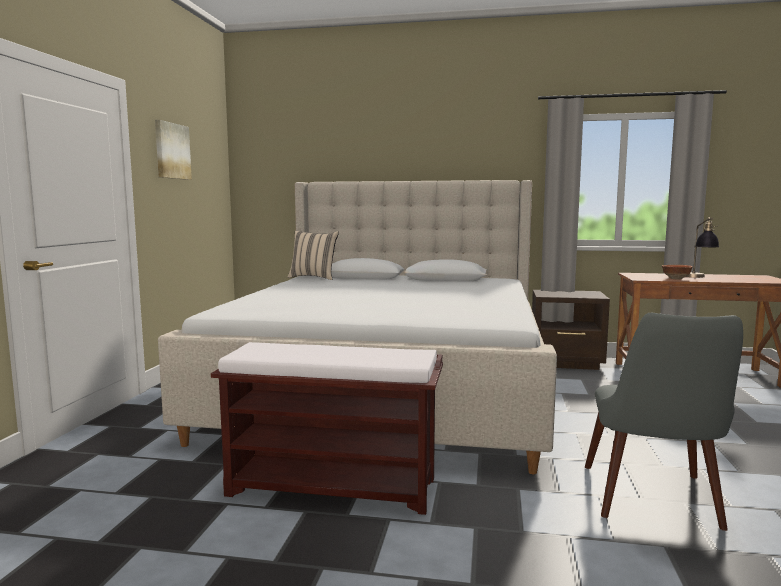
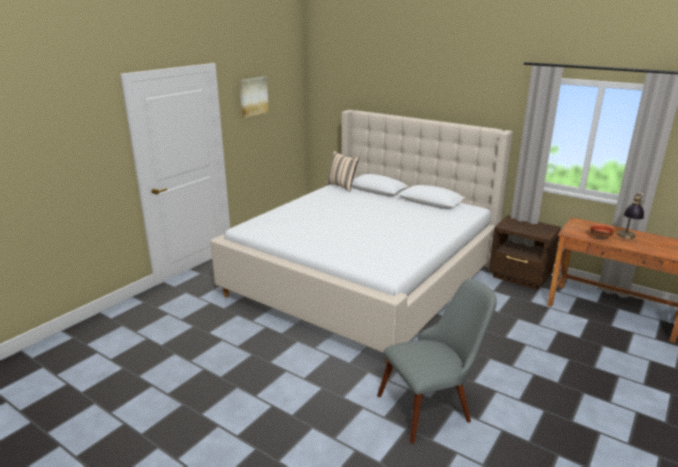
camera: 25 degrees right, 15 degrees up
brown bench [211,342,443,515] -> none
grey chair [585,313,743,531] -> grey chair turned 150 degrees counterclockwise [377,278,497,444]

